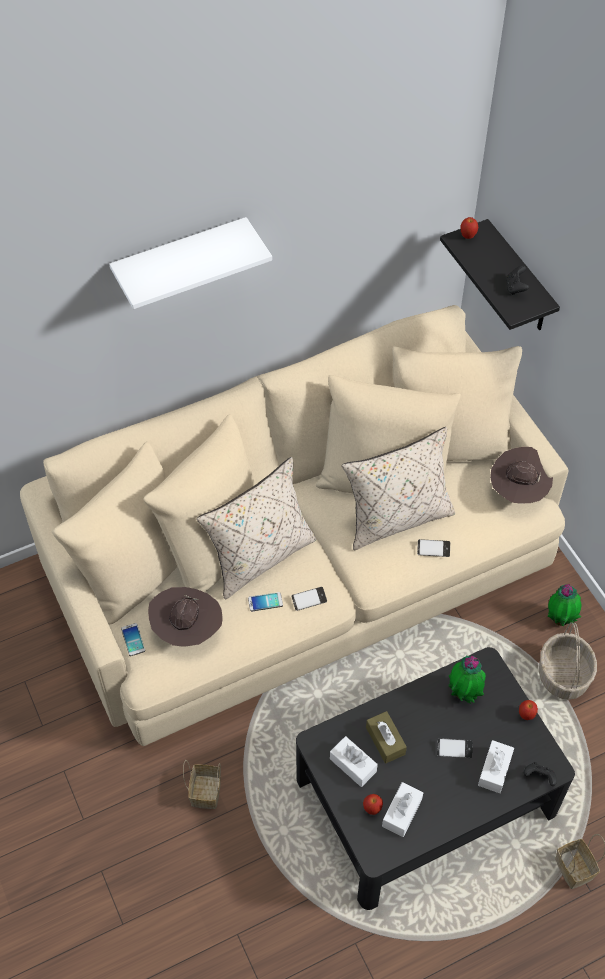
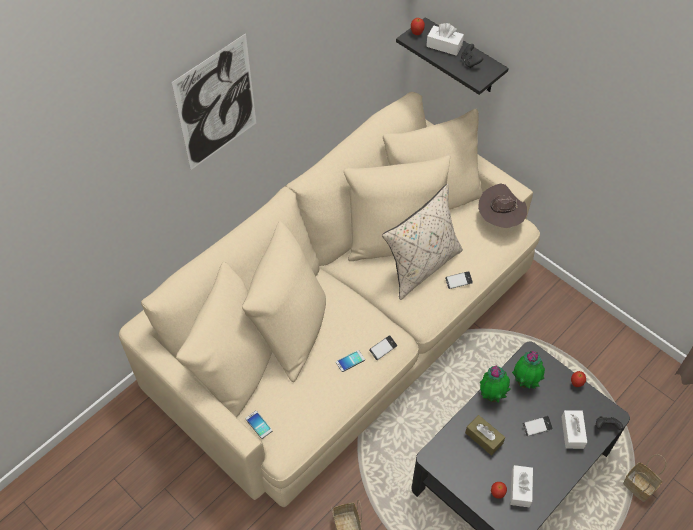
camera: 20 degrees left, 0 degrees up
white shelf [109,217,272,309] -> picture [171,34,256,170]
brown hat [148,587,223,647] -> none
beige pillow [197,457,316,599] -> none
white tissue box [330,736,378,787] -> white tissue box moved to [426,23,464,56]
basket [539,622,597,700] -> none
potted plant [548,584,582,626] -> potted plant moved to [480,365,510,403]

